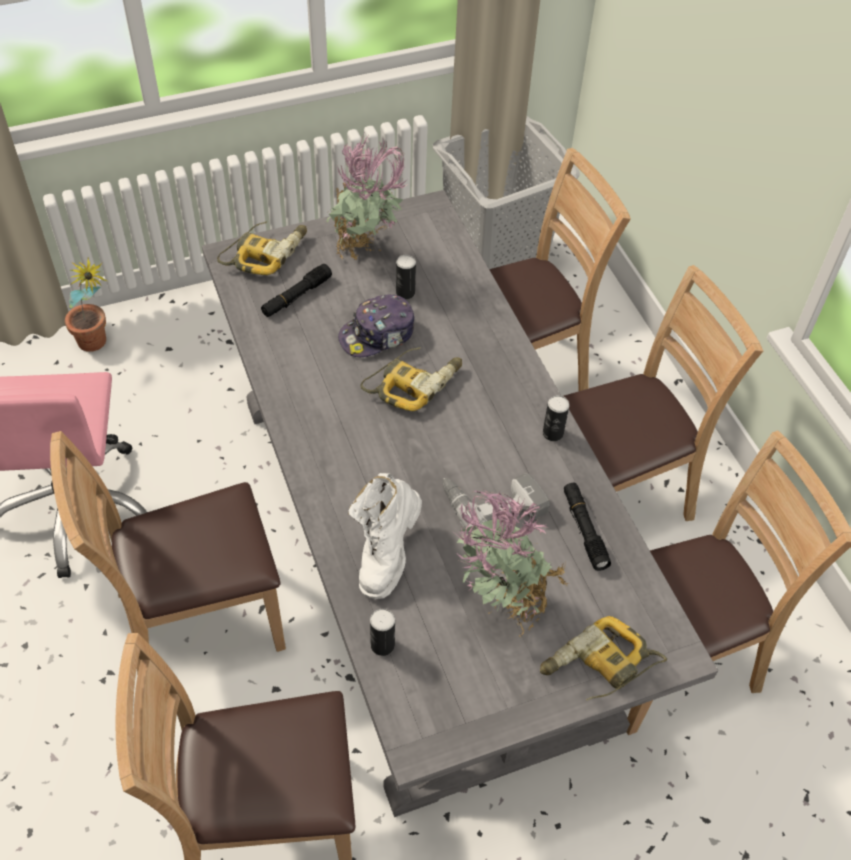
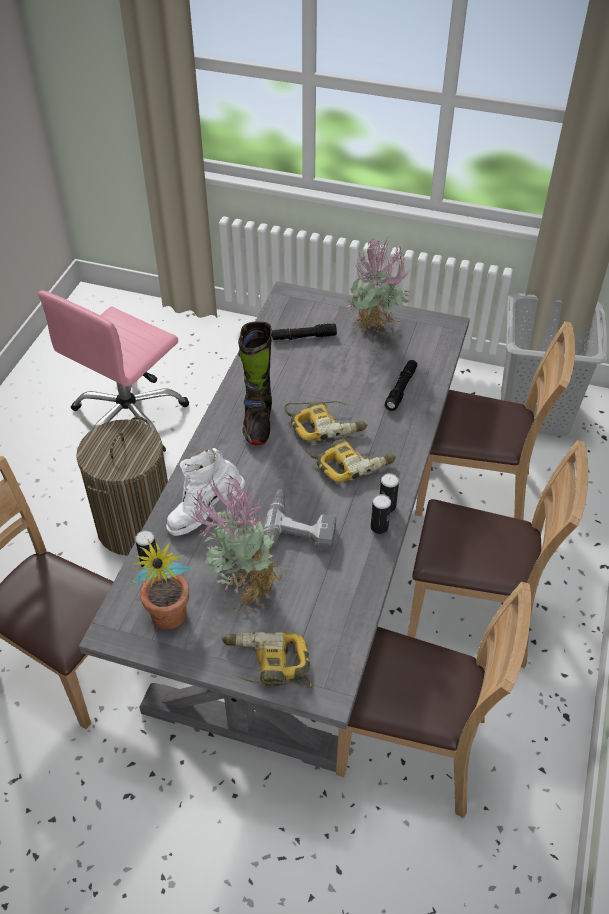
camera: 40 degrees right, 5 degrees down
brown chair [50,431,286,676] -> laundry basket [76,417,168,556]
potted plant [65,257,107,352] -> potted plant moved to [131,539,193,629]
power drill [217,221,307,275] -> power drill moved to [306,436,396,482]
cap [338,295,415,357] -> none
can [396,255,416,299] -> can moved to [371,494,391,534]
black flashlight [564,482,611,571] -> black flashlight moved to [385,360,417,411]
none -> black boot [238,321,272,445]

